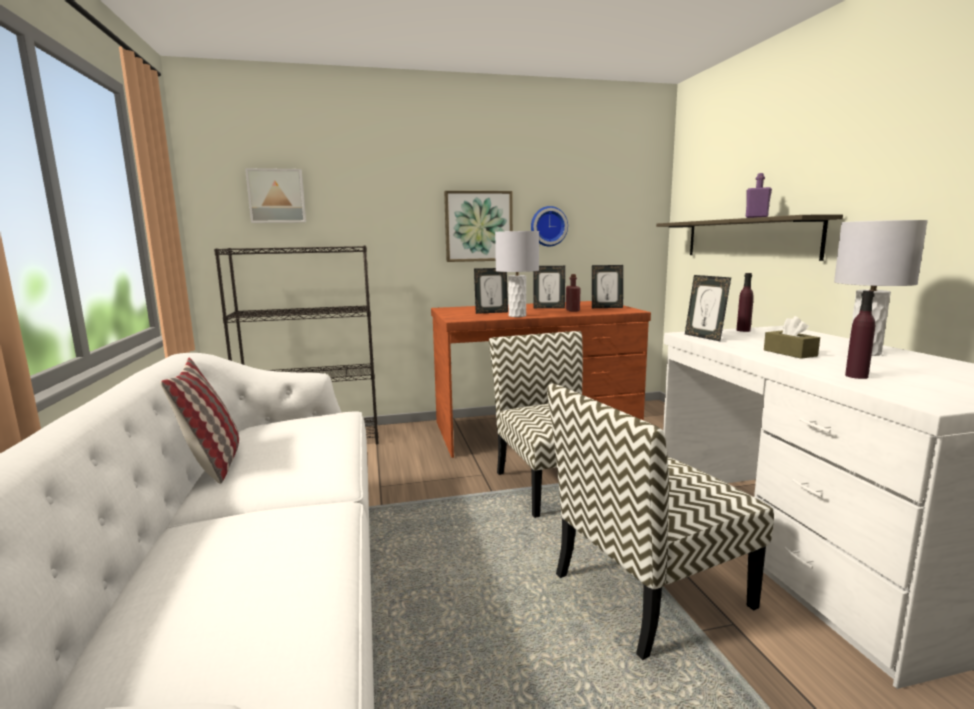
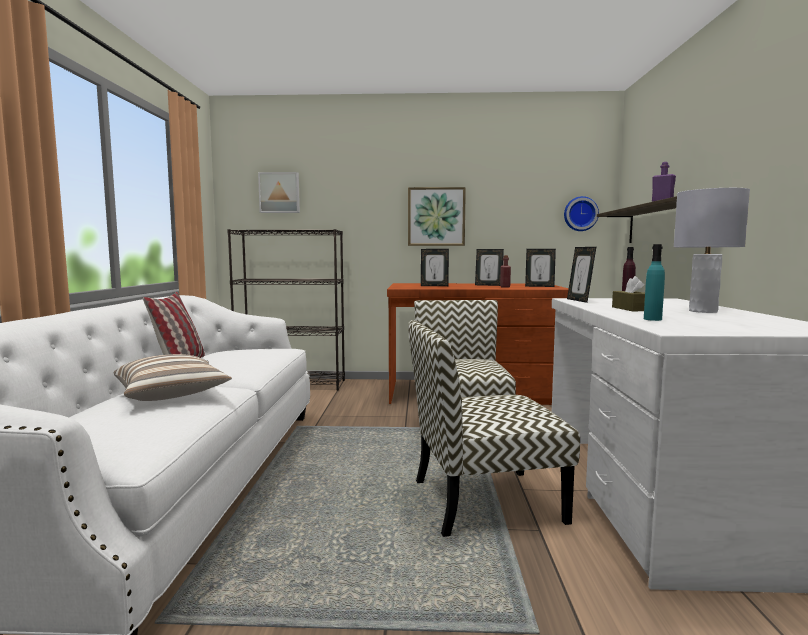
camera: 15 degrees right, 5 degrees down
grey table lamp [495,231,539,317] -> none
wall clock [531,206,568,247] -> wall clock moved to [564,196,599,231]
purple bottle [845,290,875,379] -> turquoise bottle [644,244,665,321]
none -> pillow [114,354,232,401]

